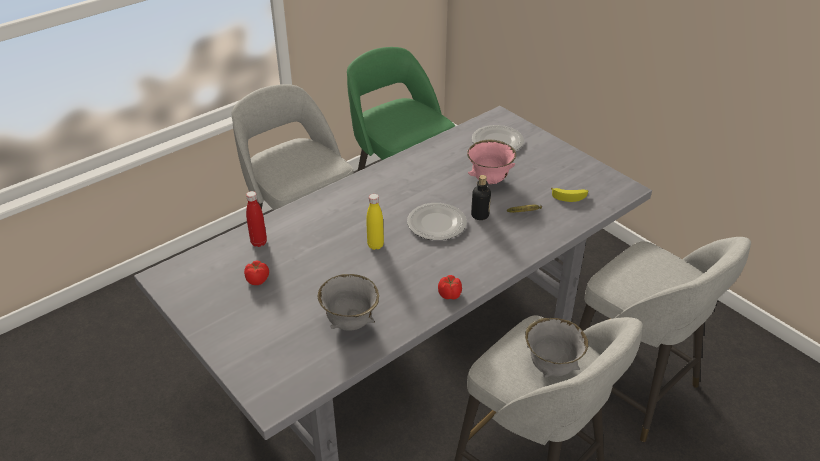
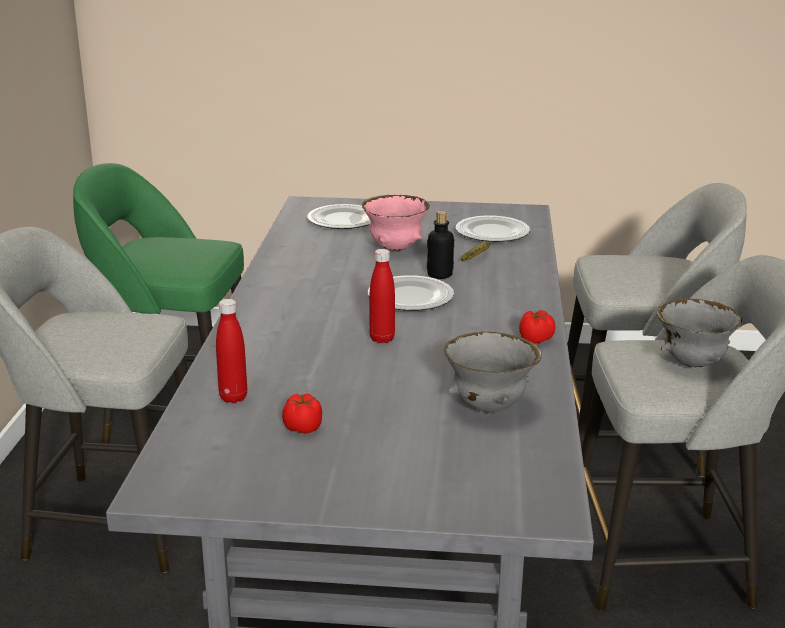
camera: 45 degrees left, 15 degrees down
yellow bottle [366,194,384,250] -> red bottle [369,249,395,343]
banana [551,188,588,202] -> plate [456,215,530,242]

